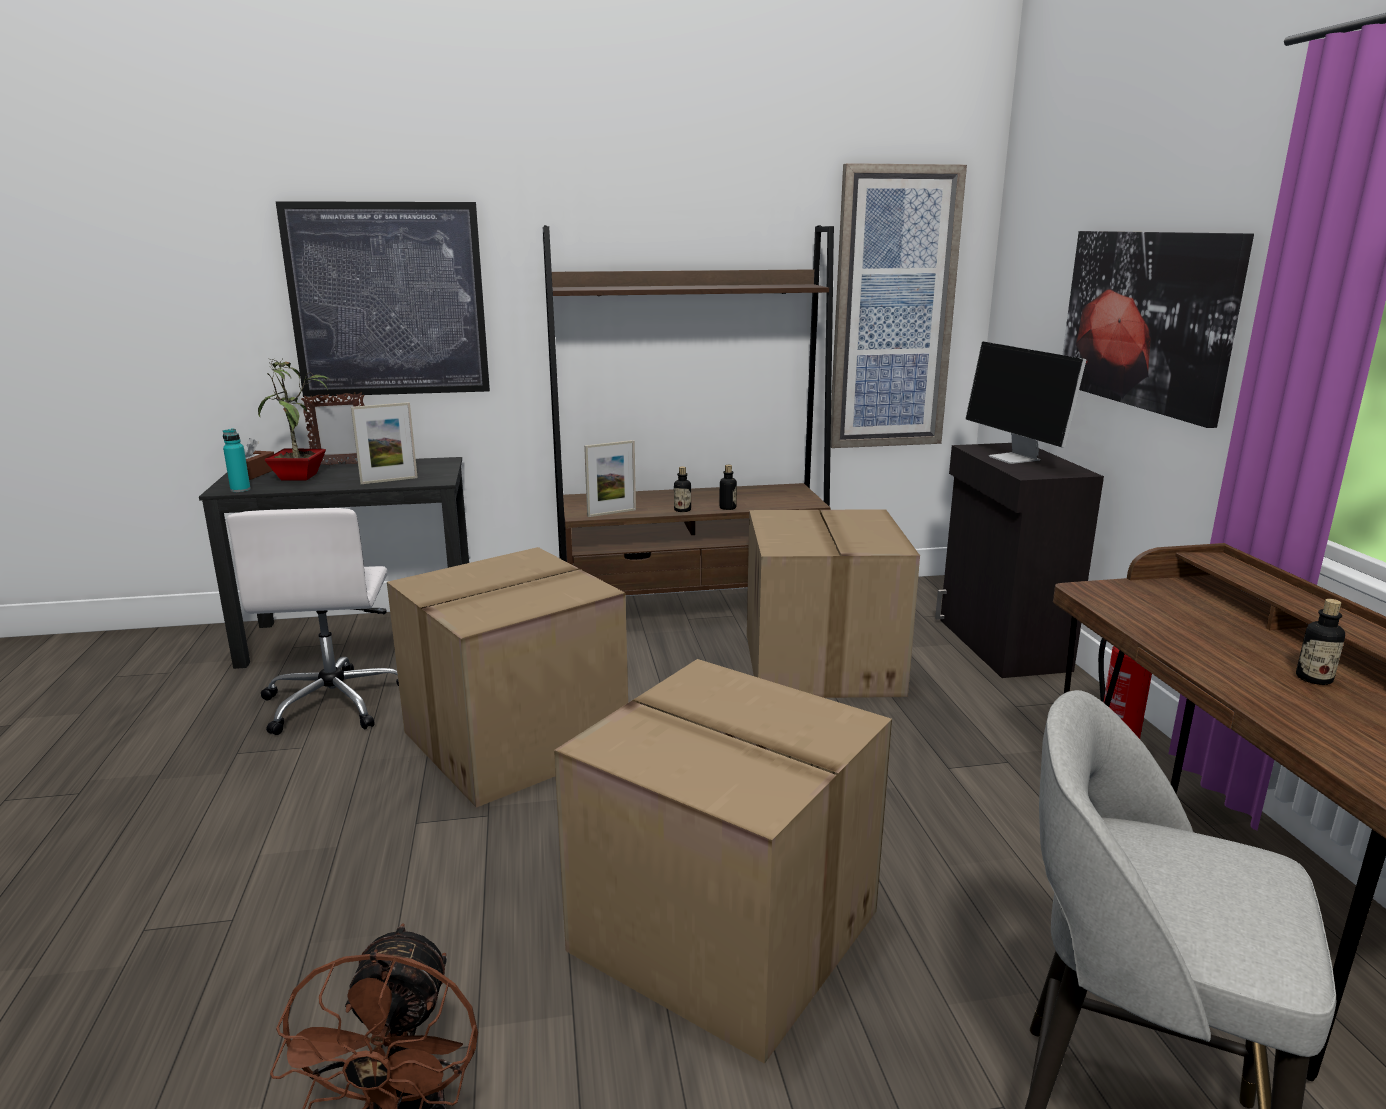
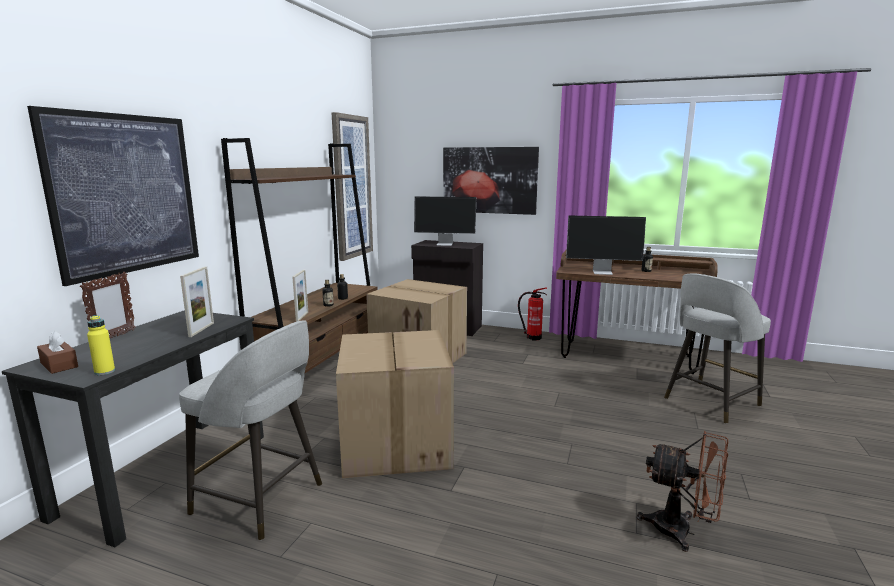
camera: 60 degrees left, 5 degrees down
turquoise bottle [223,429,251,492] -> yellow bottle [87,315,115,375]
white office chair [227,508,399,735] -> grey stool [179,320,322,540]
potted plant [258,358,332,481] -> none
cardboard box [554,659,892,1064] -> none
none -> monitor [566,215,646,275]

